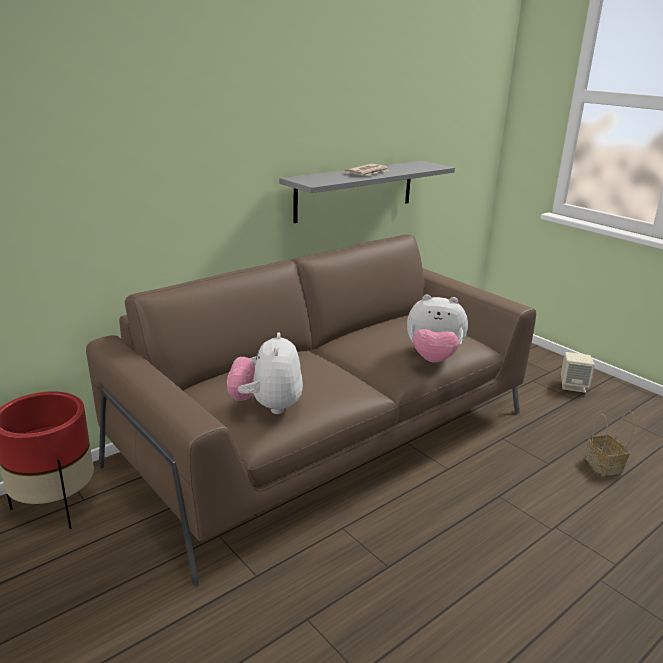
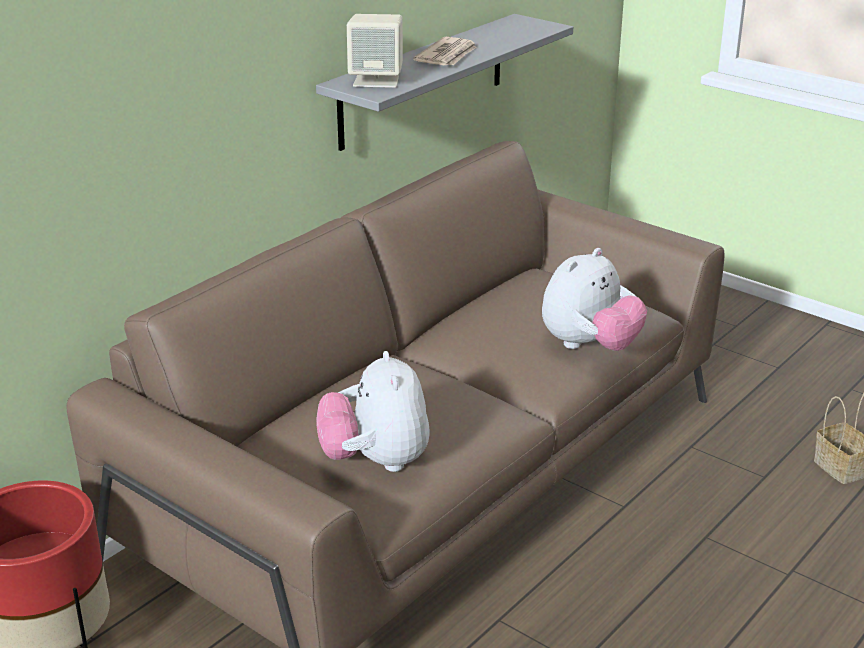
camera: 10 degrees left, 5 degrees up
plush toy [407,295,468,363] -> plush toy turned 45 degrees counterclockwise [542,248,647,351]
beige speaker [561,352,595,393] -> beige speaker moved to [347,14,403,88]

